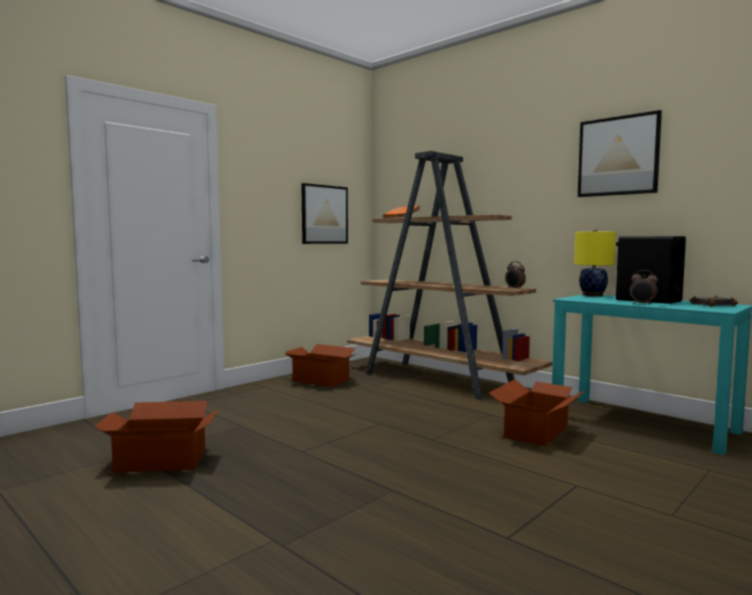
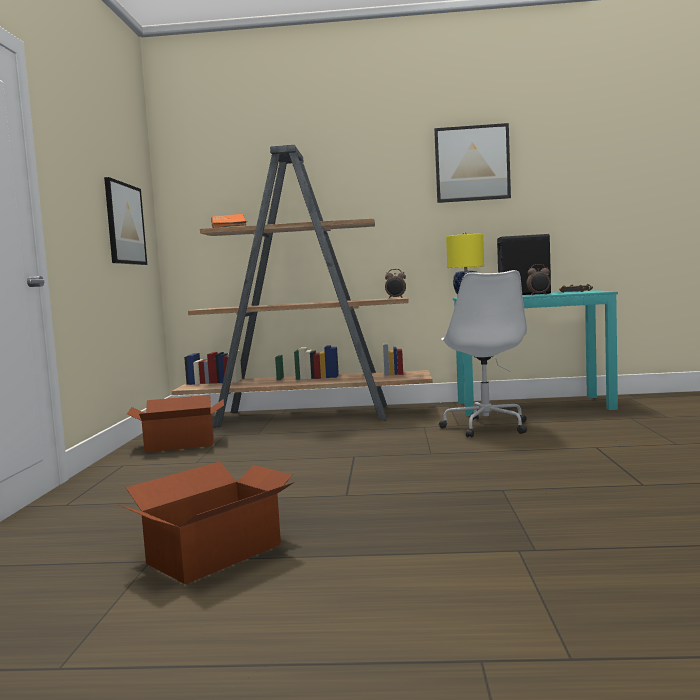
camera: 40 degrees left, 0 degrees up
cardboard box [489,379,585,447] -> white office chair [439,270,527,438]

